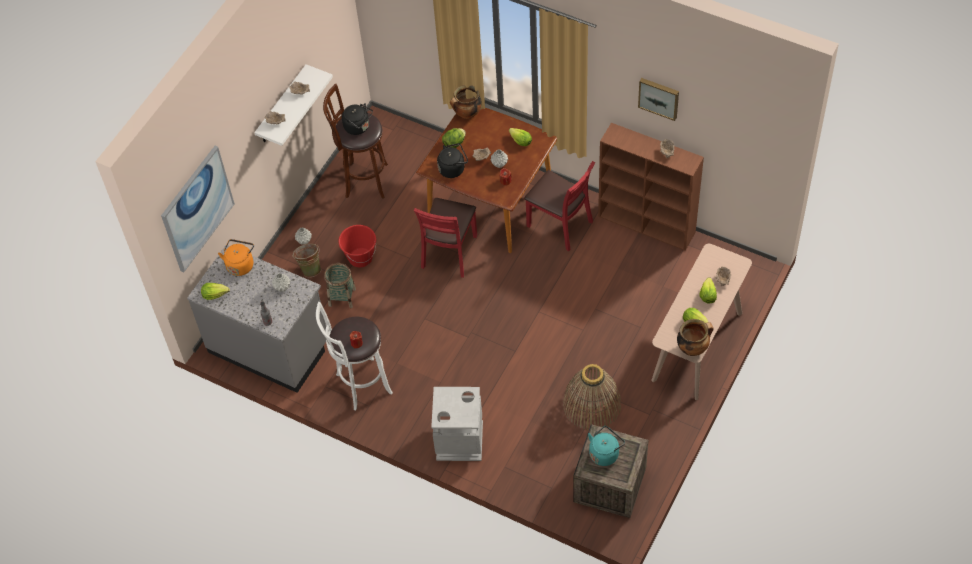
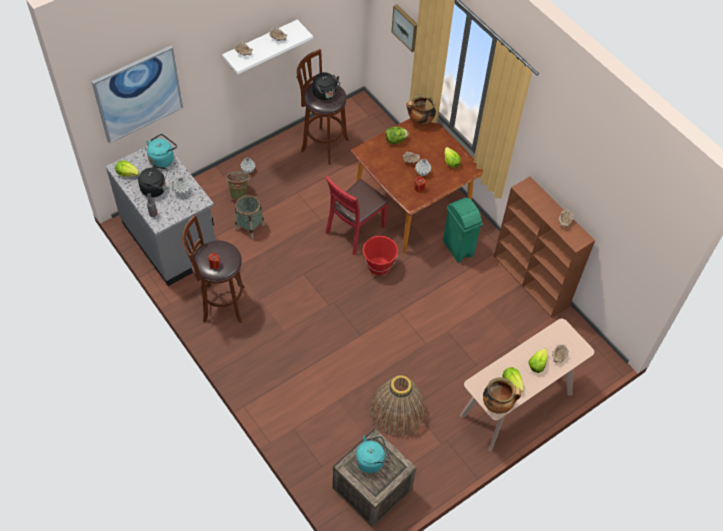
camera: 20 degrees right, 0 degrees up
orange kettle [218,239,254,276] -> turquoise kettle [146,134,177,168]
white stool [316,302,393,411] -> brown stool [182,214,245,323]
red bucket [338,225,376,267] -> red bucket moved to [363,236,398,275]
grey trash can [431,387,483,461] -> none
black kettle [437,143,468,178] -> black kettle moved to [138,165,167,197]
red chair [524,161,595,251] -> green trash can [443,198,483,263]
picture [638,78,679,121] -> picture moved to [391,4,417,52]

